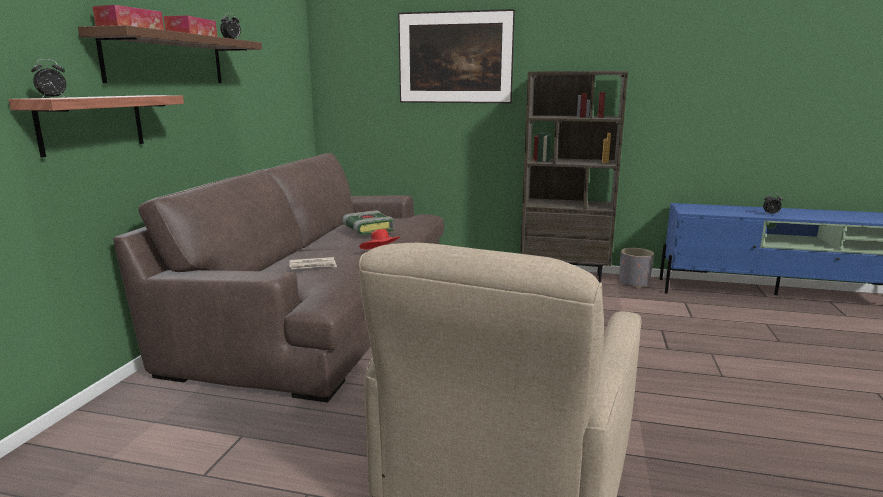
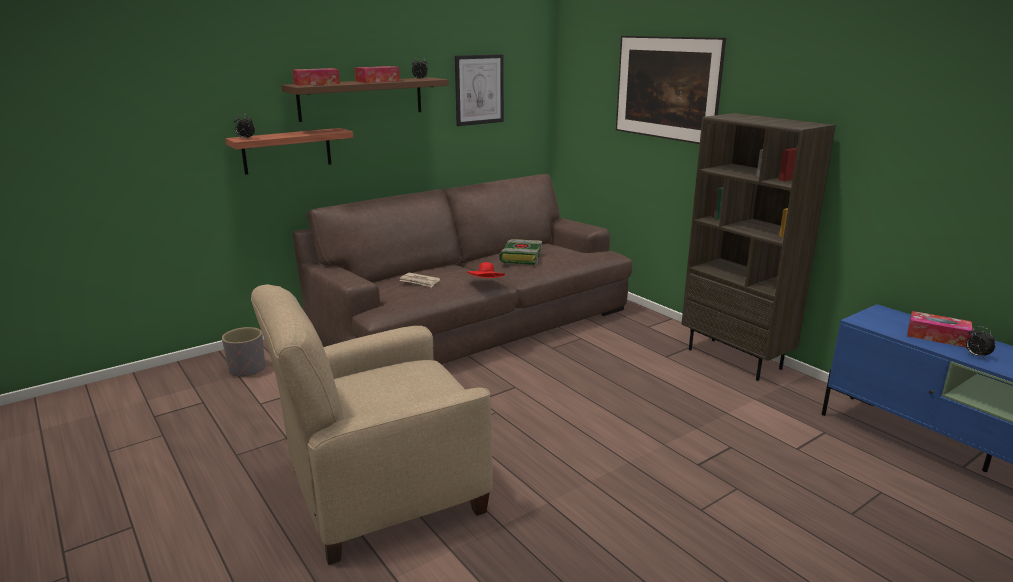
camera: 40 degrees right, 5 degrees up
grey planter [619,248,654,288] -> grey planter moved to [222,327,265,377]
none -> picture [455,54,504,126]
none -> tissue box [907,311,972,348]

